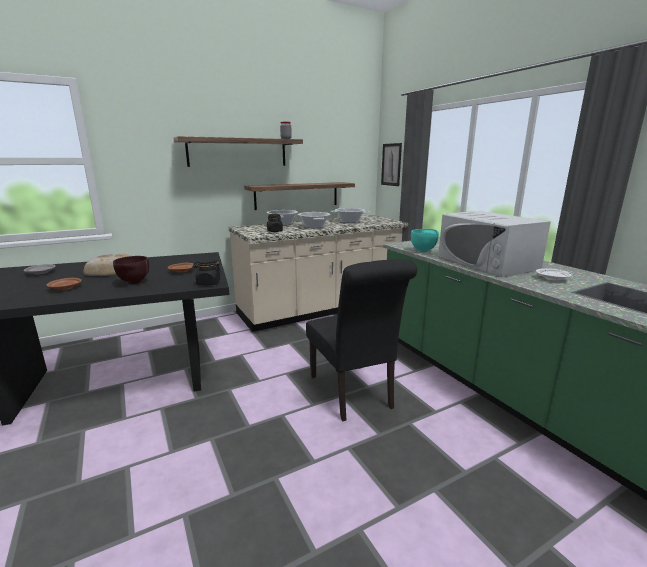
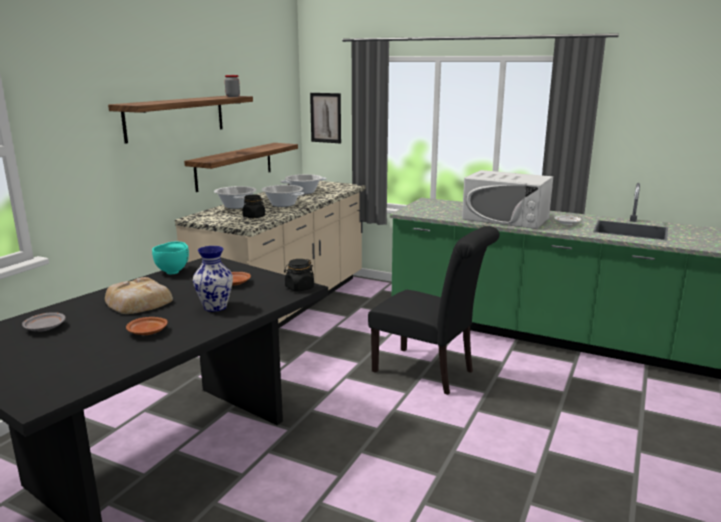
camera: 35 degrees left, 0 degrees up
brown bowl [113,256,149,284] -> vase [193,246,233,312]
turquoise bowl [411,229,439,252] -> turquoise bowl moved to [152,242,189,274]

